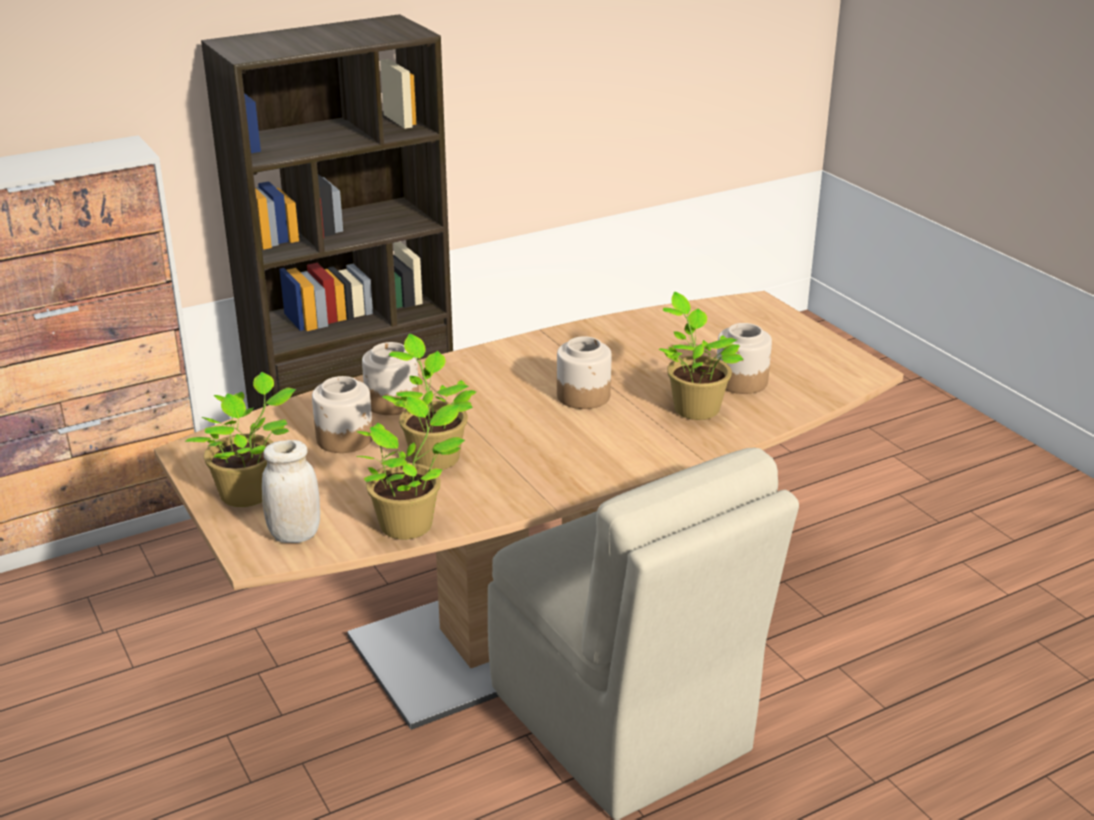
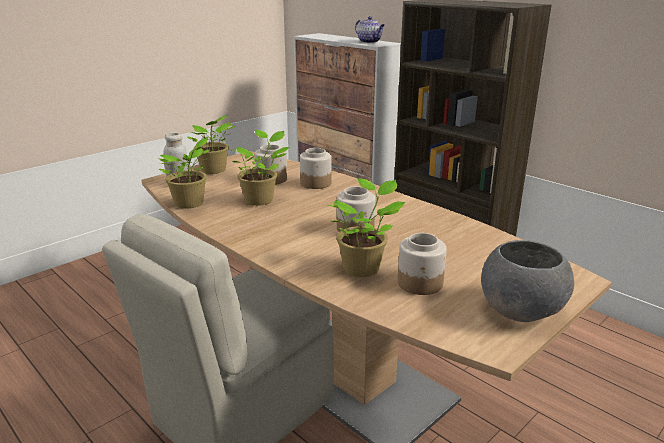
camera: 75 degrees right, 5 degrees down
none -> teapot [355,16,385,43]
none -> grey bowl [481,240,574,322]

